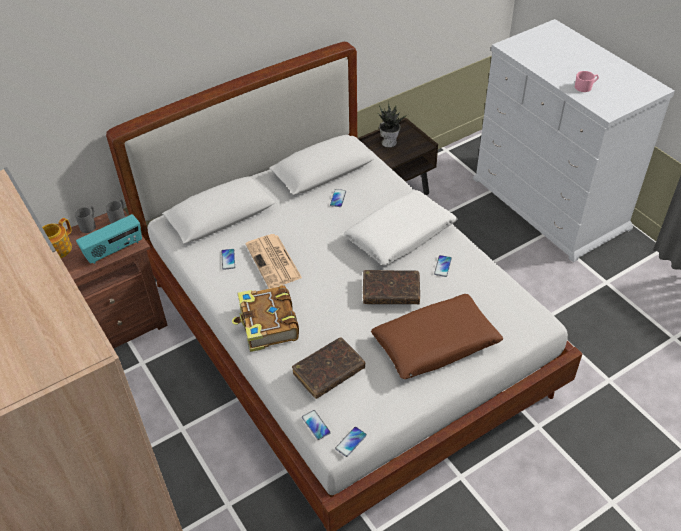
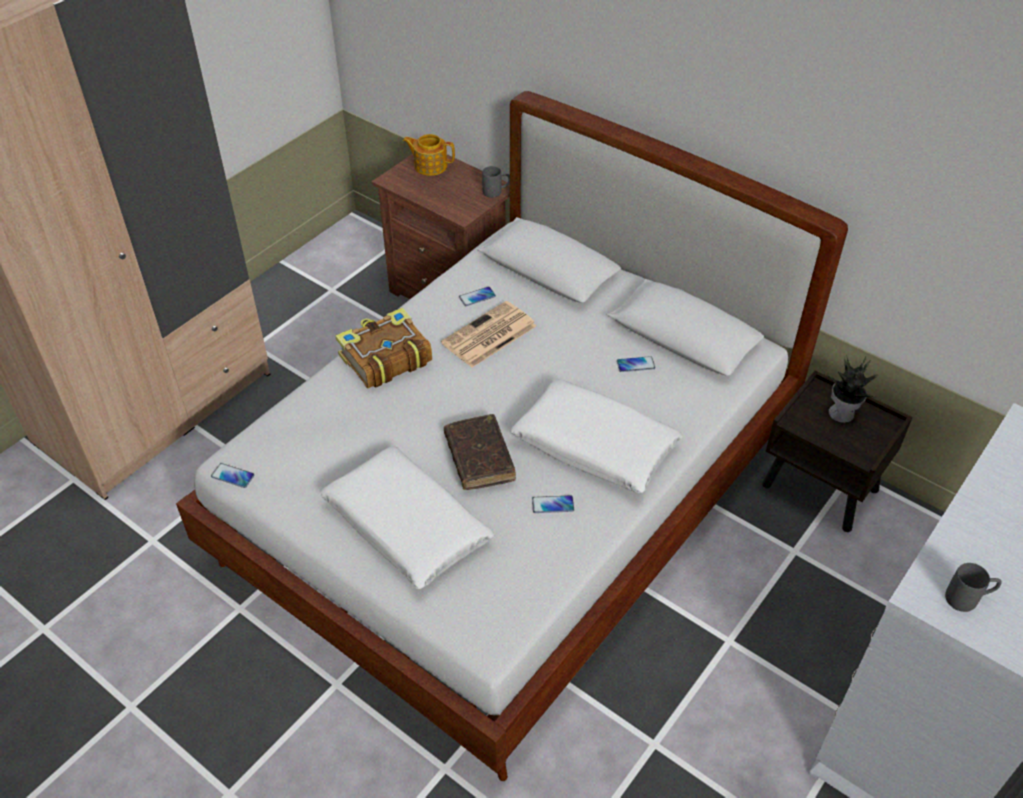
camera: 70 degrees right, 0 degrees up
grey mug [75,206,96,233] -> grey mug moved to [945,563,1002,612]
radio [76,214,142,264] -> none
brown book [292,338,365,399] -> none
phone [302,410,331,440] -> none
brown pillow [371,294,503,379] -> white pillow [320,446,494,589]
pink mug [575,71,599,92] -> none

